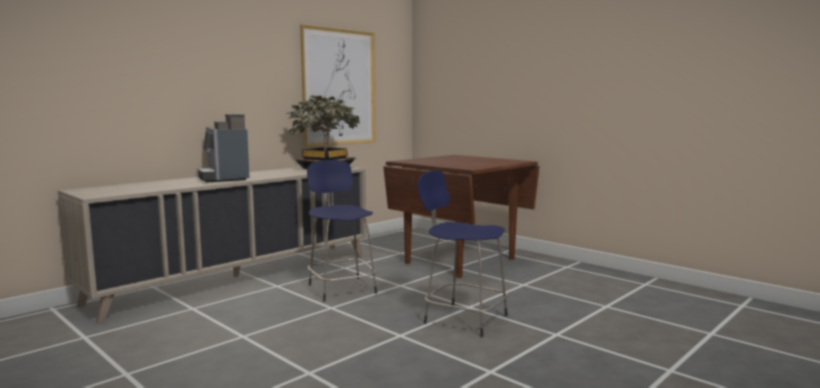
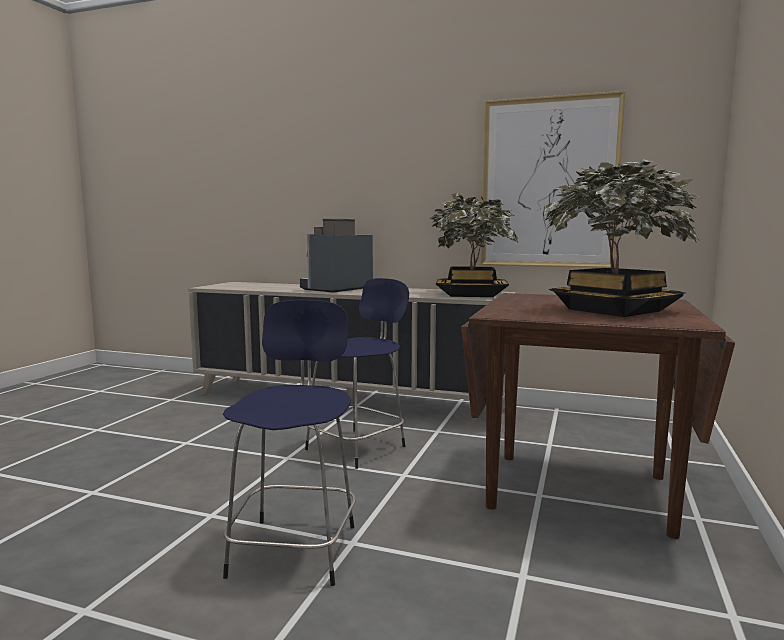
camera: 65 degrees right, 0 degrees up
none -> potted plant [543,159,700,317]

